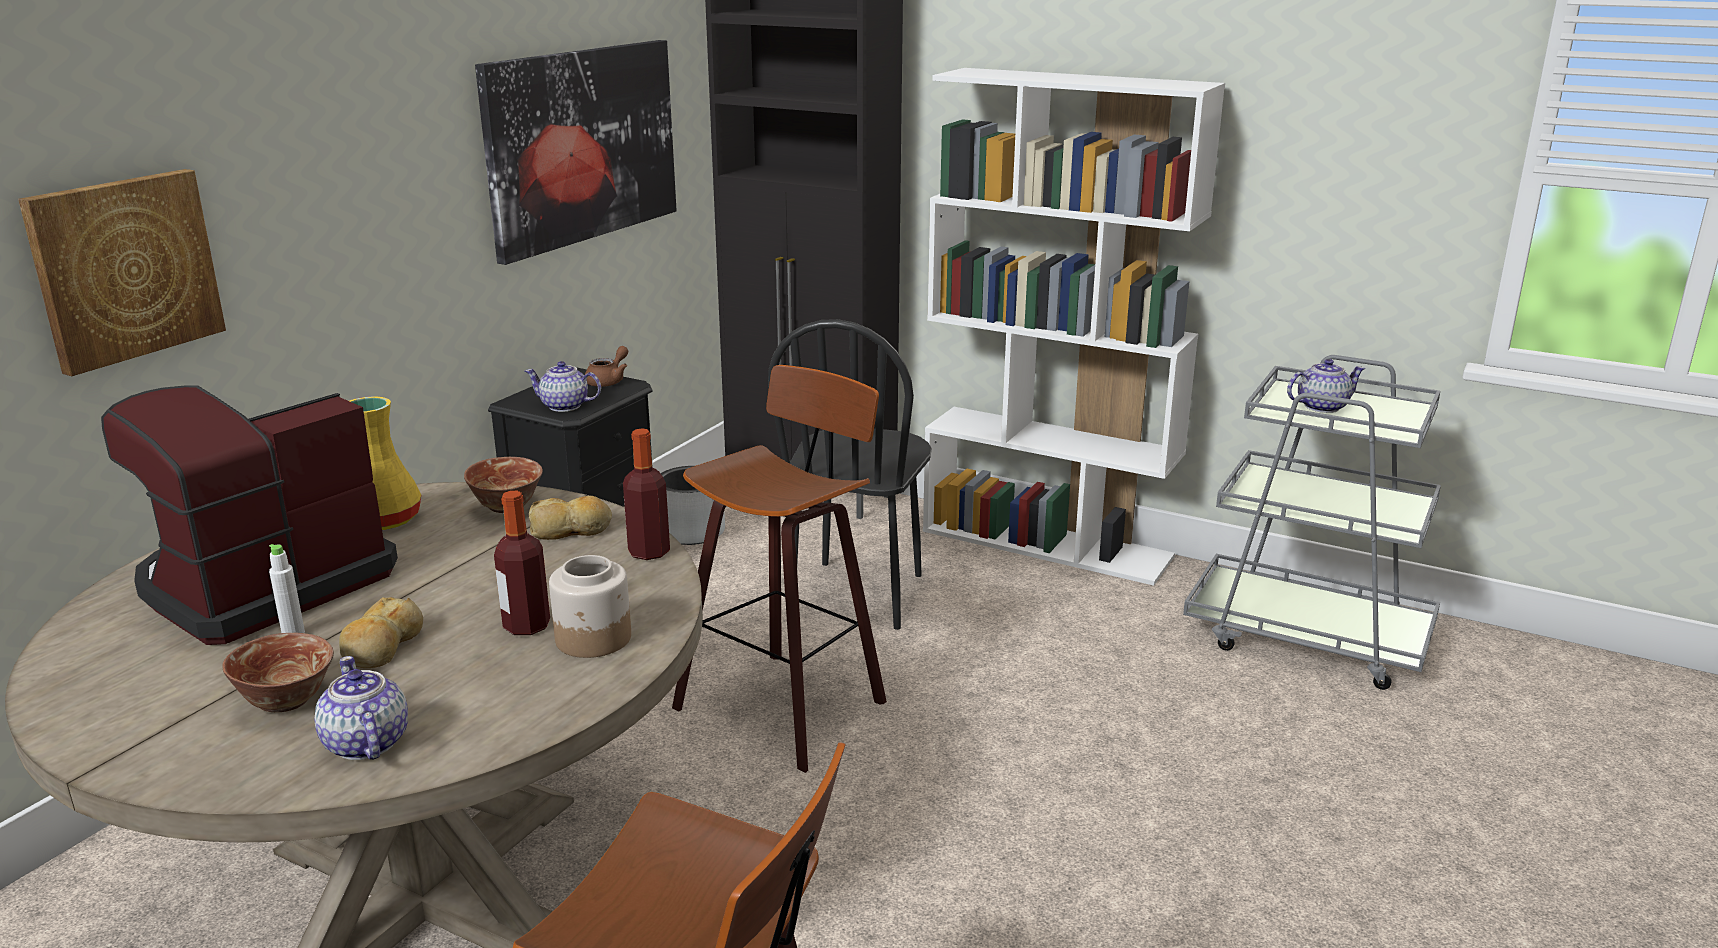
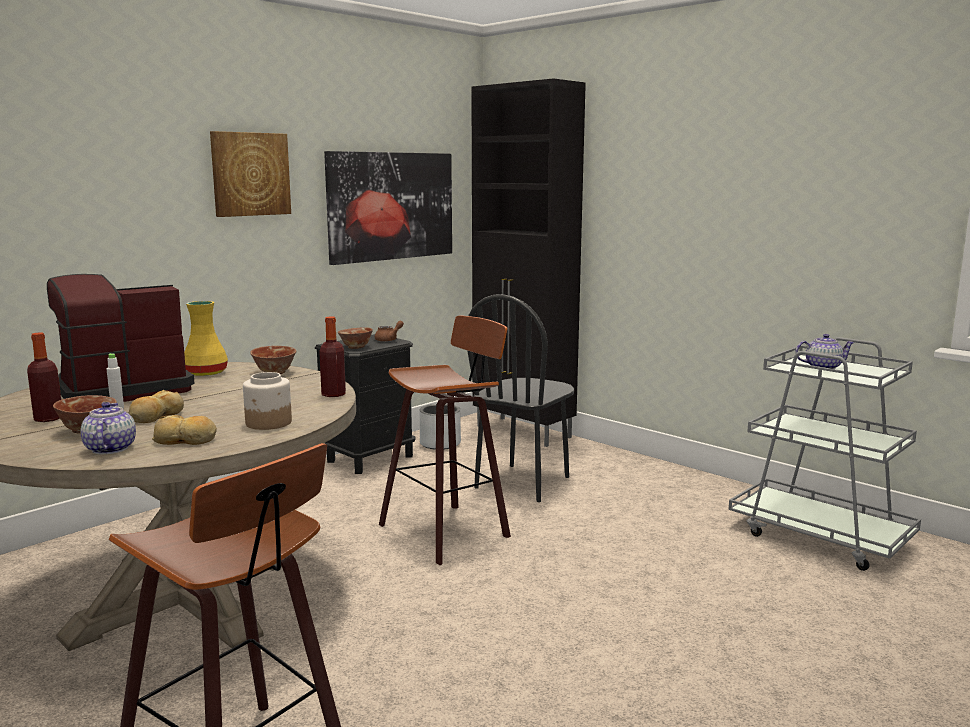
camera: 15 degrees right, 10 degrees down
picture [18,169,226,376] -> picture moved to [210,131,291,217]
bottle [494,491,550,635] -> bottle moved to [27,332,61,422]
teapot [525,361,601,412] -> bowl [338,327,373,349]
bread [529,496,612,540] -> bread moved to [152,415,217,445]
white bookcase [923,68,1225,586] -> none

